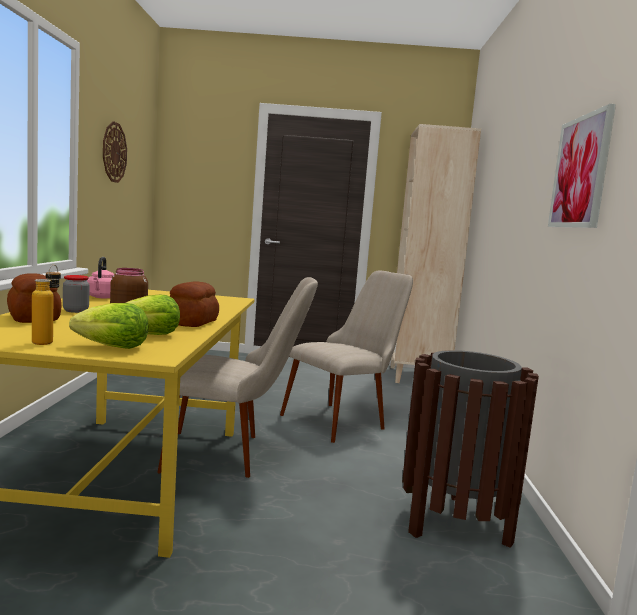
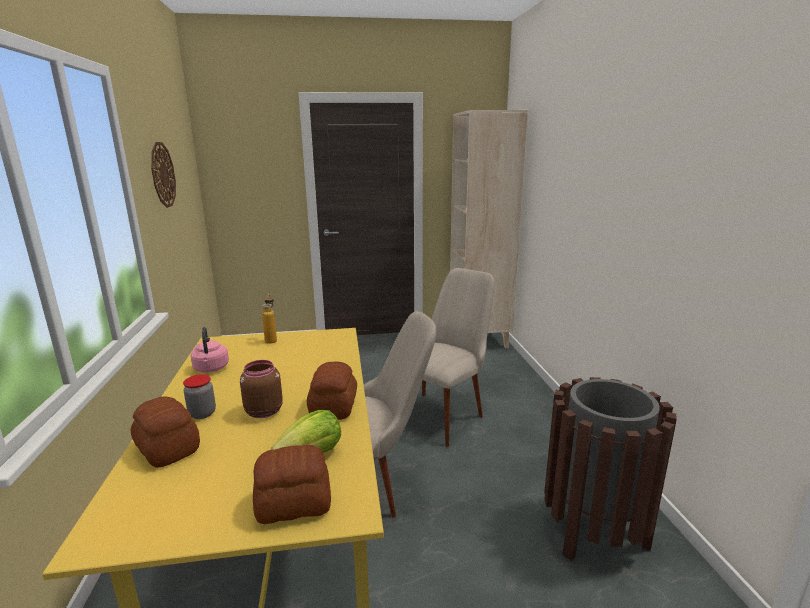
camera: 10 degrees left, 10 degrees up
bottle [32,264,61,345] -> bottle moved to [262,293,277,344]
lettuce [69,303,149,349] -> bread [253,445,331,524]
picture [548,104,616,228] -> none

